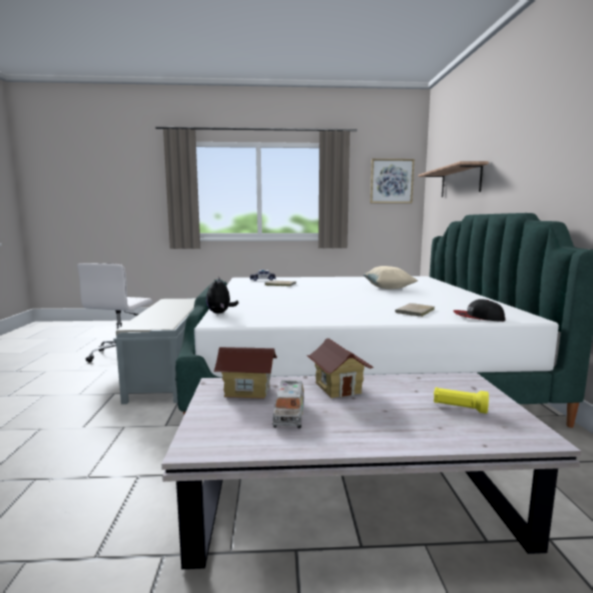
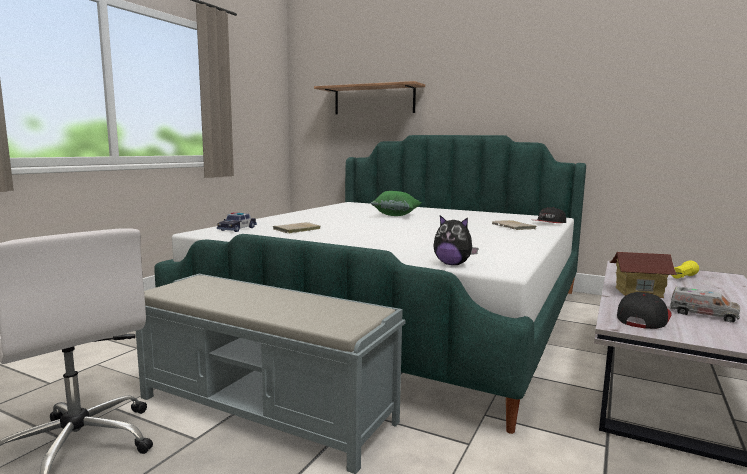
camera: 60 degrees left, 0 degrees up
toy house [213,347,277,399] -> cap [617,292,672,329]
beige pillow [363,266,418,289] -> green pillow [371,191,421,216]
picture [370,159,414,203] -> none

